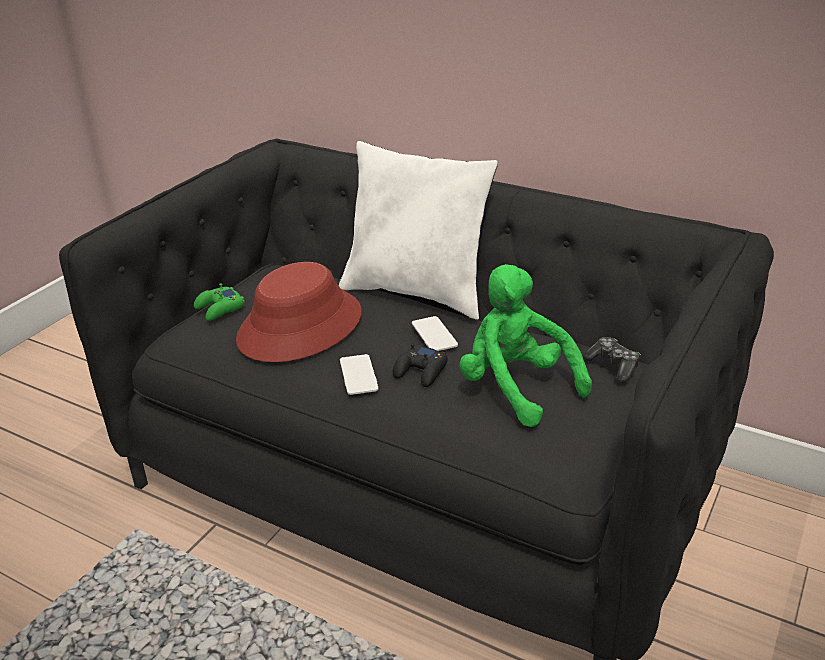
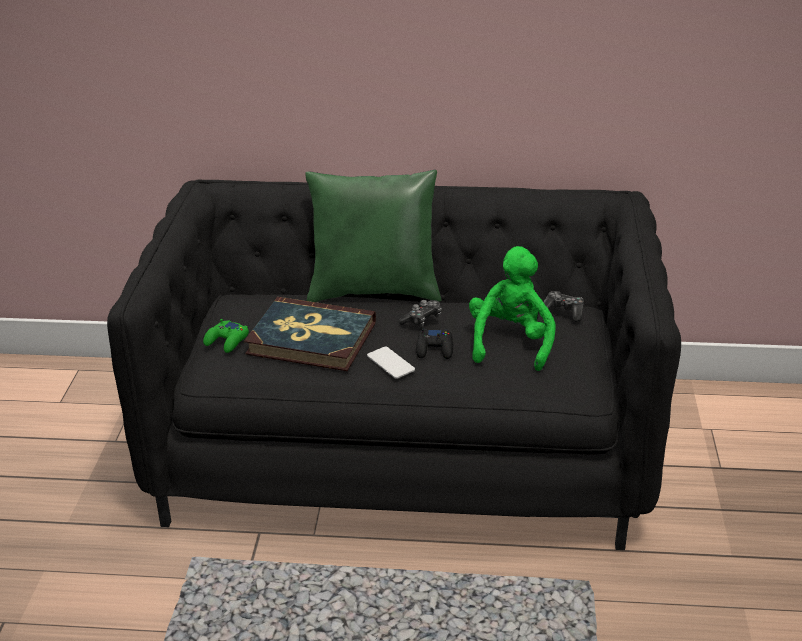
camera: 25 degrees left, 0 degrees up
red hat [236,262,361,362] -> book [244,297,376,371]
white pillow [339,141,498,320] -> green pillow [305,170,442,302]
phone [412,316,458,351] -> game controller [398,300,442,327]
green plush toy [459,264,592,427] -> green plush toy turned 75 degrees clockwise [469,246,556,371]

